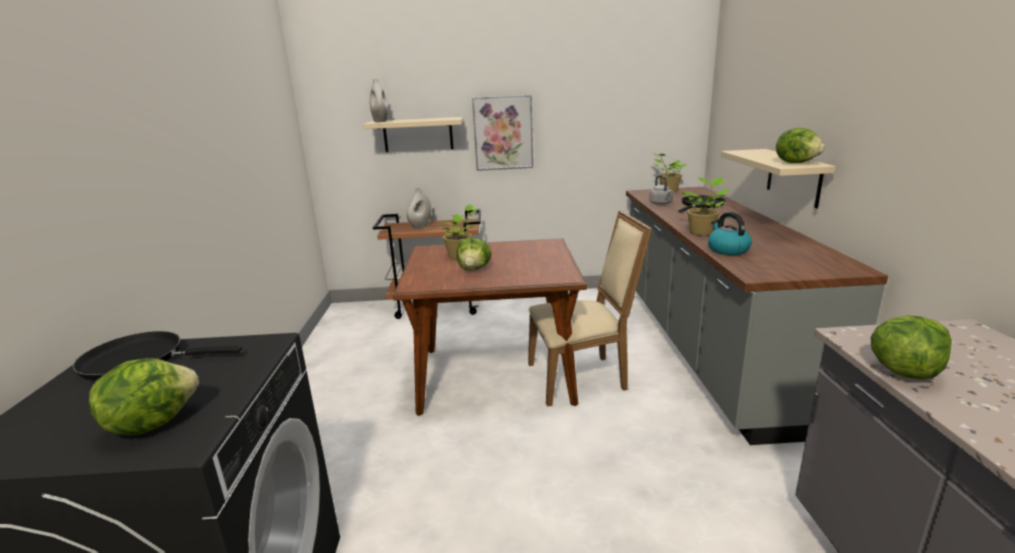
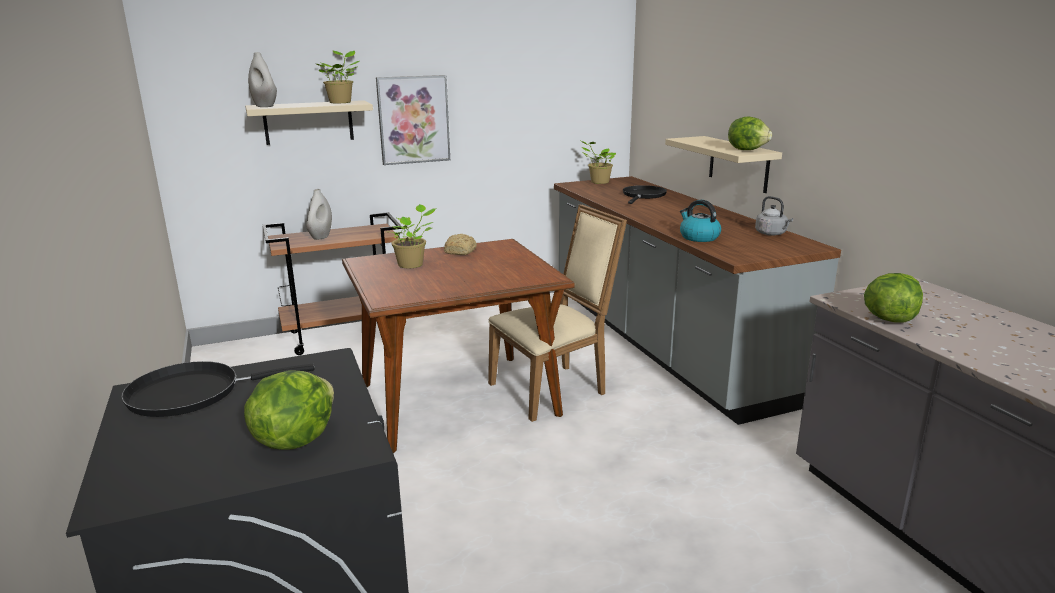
camera: 20 degrees left, 0 degrees up
lettuce [457,238,491,271] -> none
grey kettle [649,175,673,205] -> grey kettle moved to [755,196,793,236]
potted plant [681,177,730,236] -> potted plant moved to [316,51,360,103]
none -> bread [444,234,477,255]

